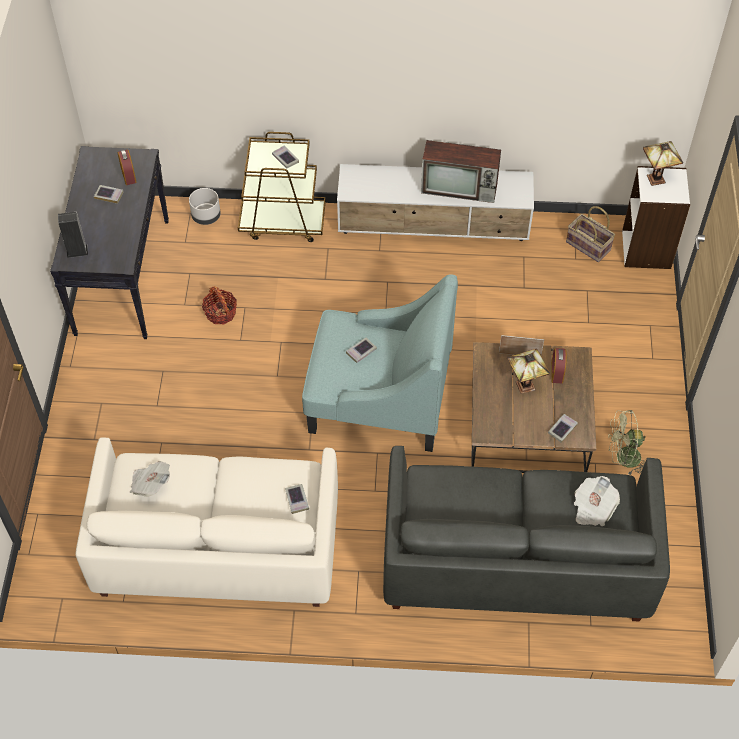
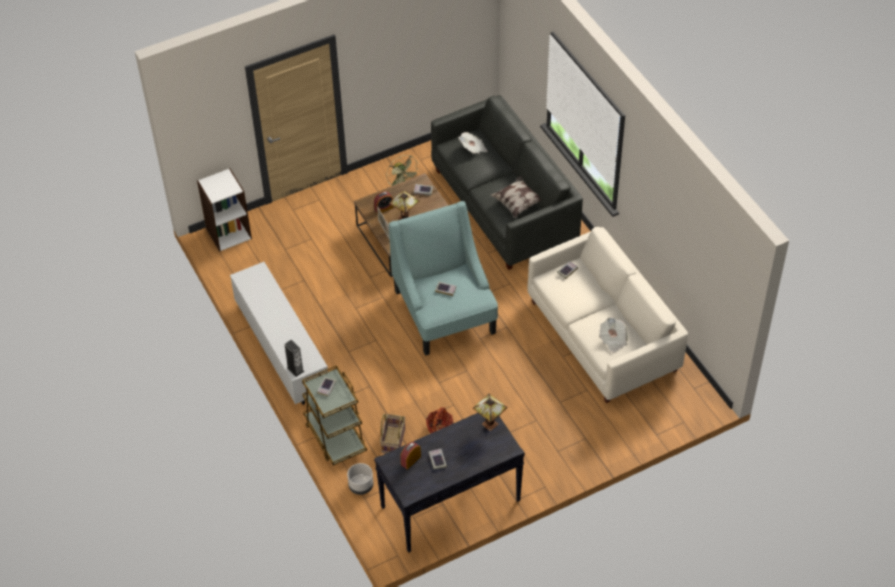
camera: 120 degrees left, 5 degrees down
speaker [58,212,88,258] -> speaker moved to [285,340,304,377]
television [421,140,501,203] -> none
basket [566,206,615,262] -> basket moved to [380,413,405,454]
table lamp [643,141,683,186] -> table lamp moved to [473,393,508,431]
none -> pillow [491,176,541,218]

